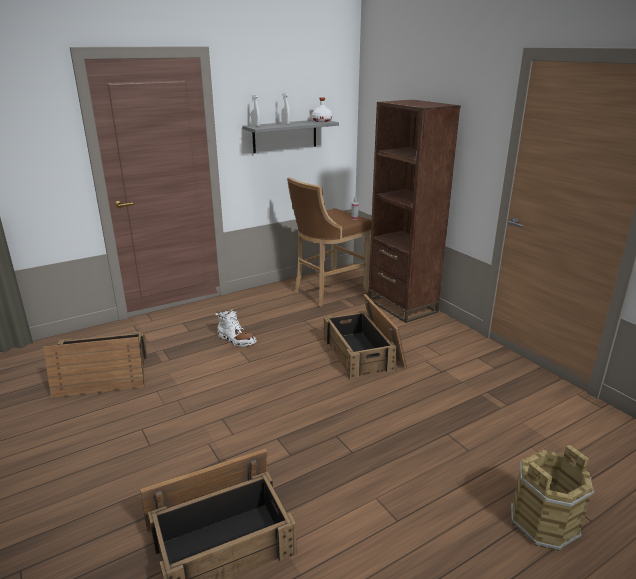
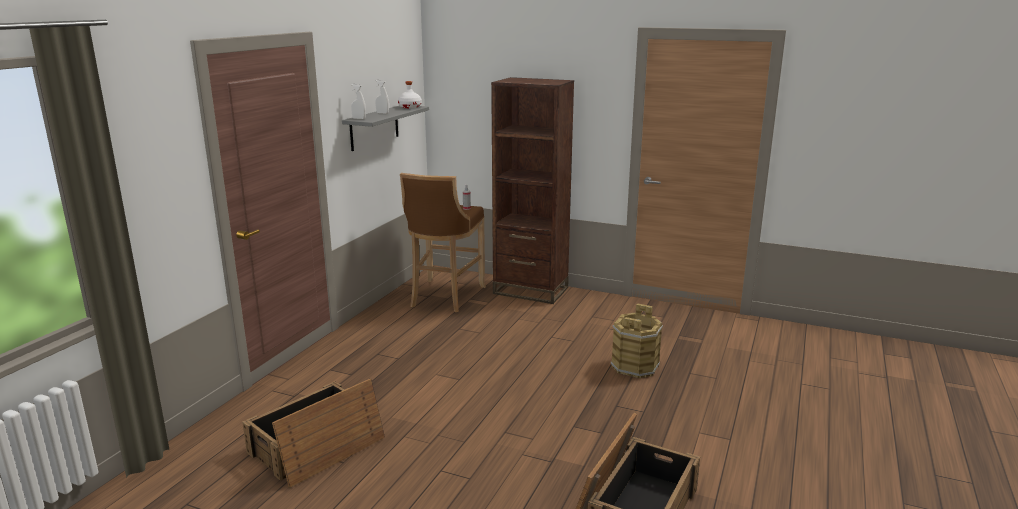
camera: 35 degrees left, 5 degrees down
white boot [215,309,257,347] -> none
crate [324,294,407,379] -> none
brown bucket [511,445,594,551] -> brown bucket moved to [610,303,663,378]

